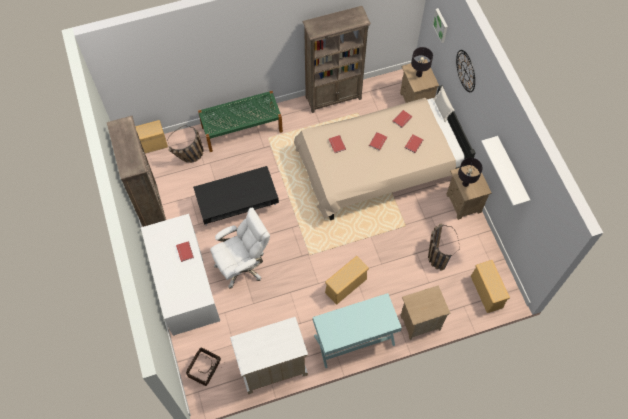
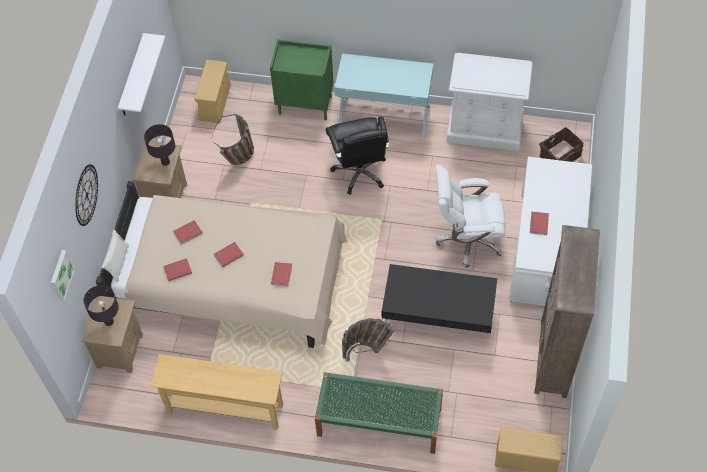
camera: 150 degrees left, 5 degrees down
basket [167,125,204,163] -> basket moved to [342,318,395,362]
brown bookcase [303,6,371,113] -> beige console table [150,354,283,430]
beige storage box [325,256,369,305] -> black office chair [326,116,389,195]
beige nightstand [400,285,450,340] -> green cabinet [270,39,334,120]

